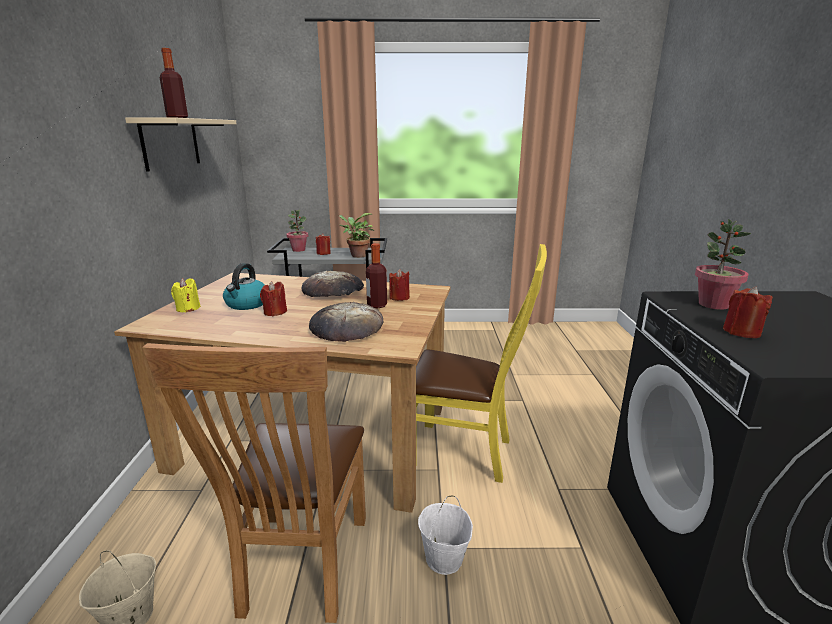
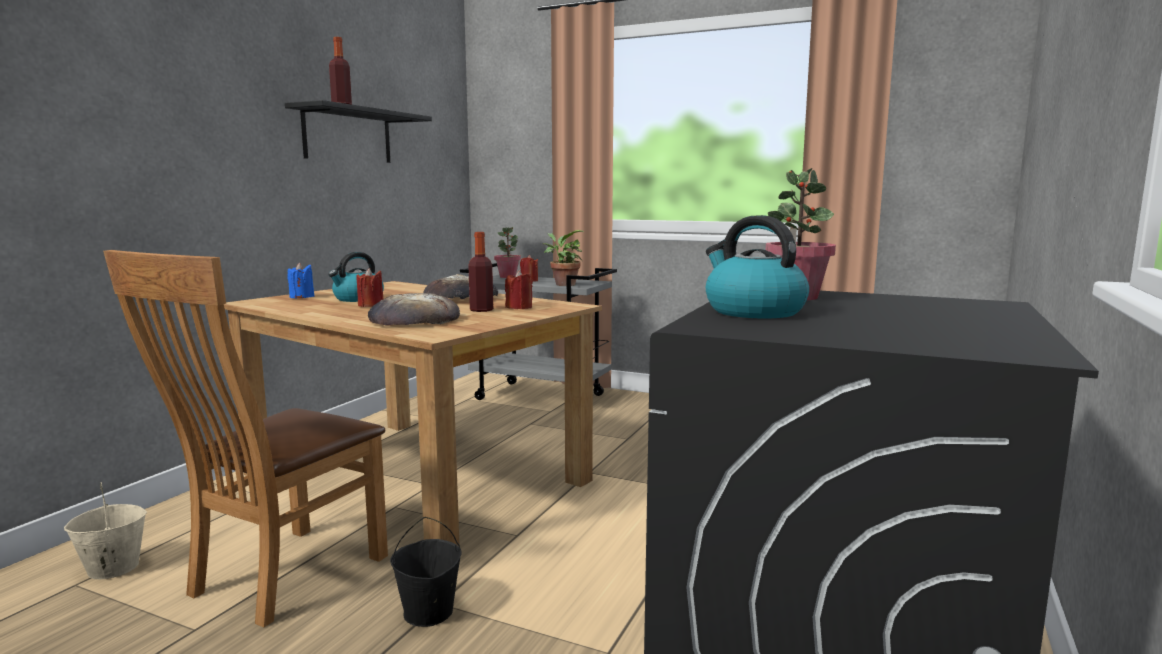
camera: 25 degrees right, 10 degrees down
beige shelf [125,118,237,172] -> black shelf [285,100,432,163]
yellow candle [171,278,201,312] -> blue candle [287,263,314,299]
yellow chair [416,244,547,483] -> none
white bucket [418,496,473,575] -> black bucket [390,517,462,627]
red candle [723,287,773,338] -> kettle [706,215,809,319]

